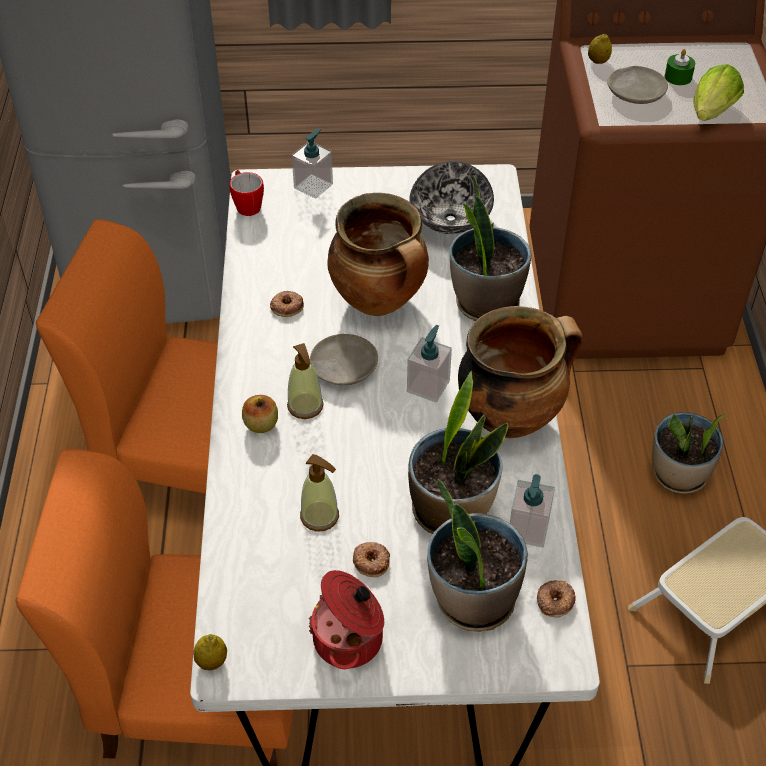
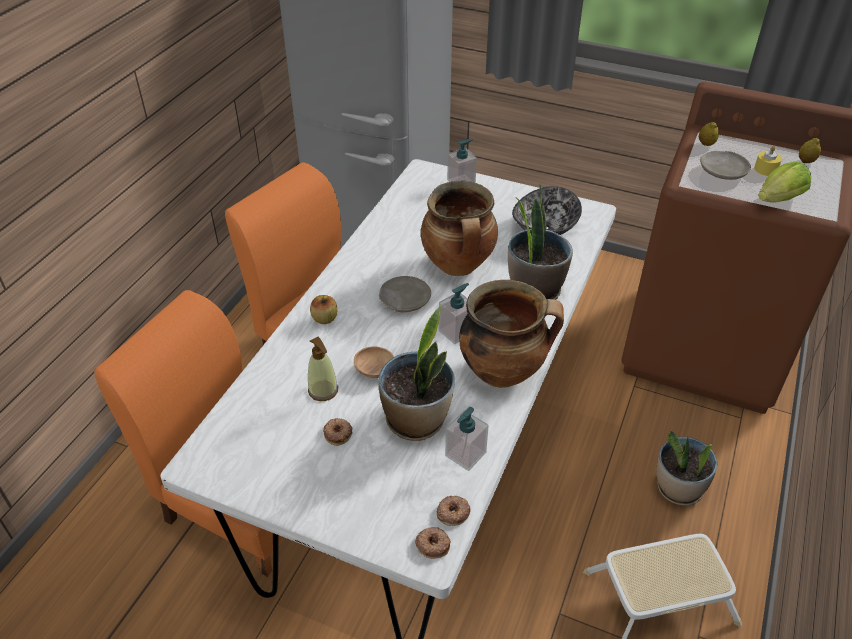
camera: 25 degrees right, 5 degrees down
lemon [193,634,227,670] -> lemon moved to [799,138,821,163]
mug [229,170,264,216] -> none
donut [270,291,304,317] -> donut moved to [415,527,451,559]
soap dispenser [287,343,324,419] -> none
cooking pot [309,570,384,669] -> none
potted plant [427,479,528,632] -> none
green candle [665,49,695,85] -> yellow candle [754,146,782,176]
none -> brown bowl [354,346,394,378]

